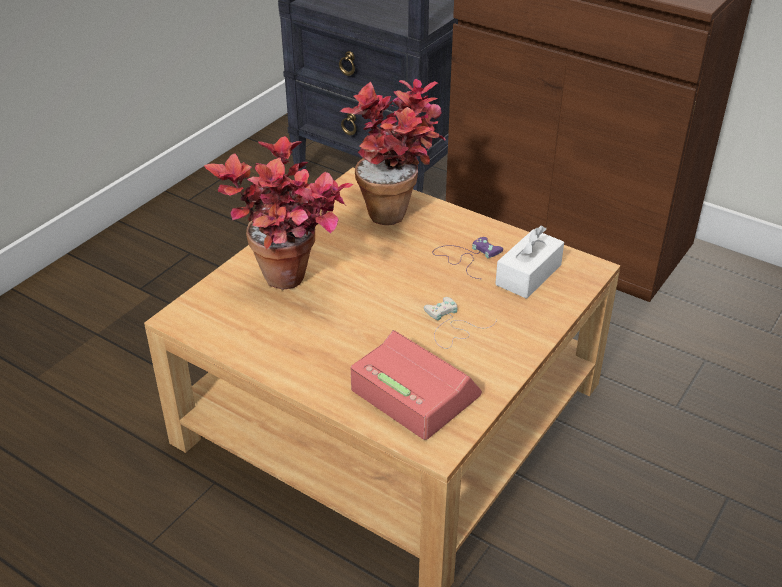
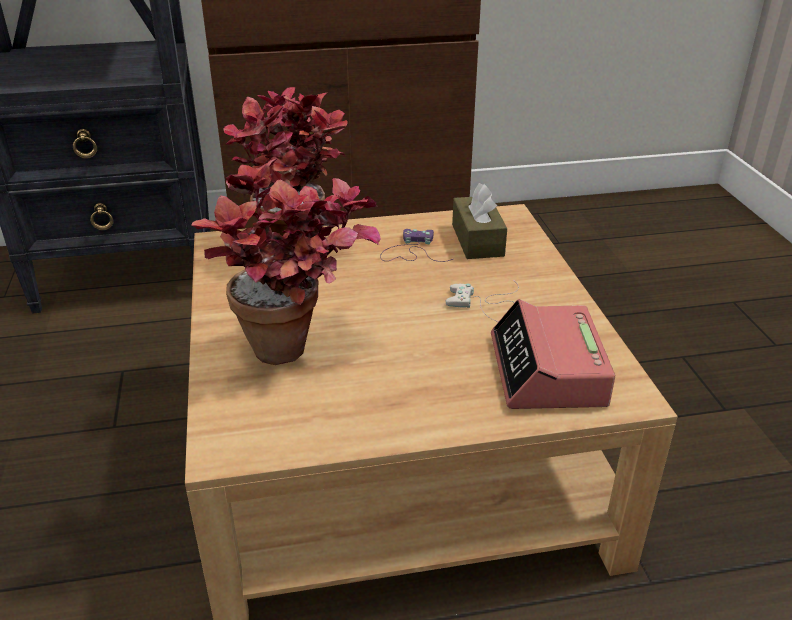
camera: 45 degrees left, 5 degrees down
alarm clock [351,330,482,440] -> alarm clock turned 90 degrees counterclockwise [491,299,615,409]
white tissue box [495,226,564,299] -> brown tissue box [452,183,507,259]

